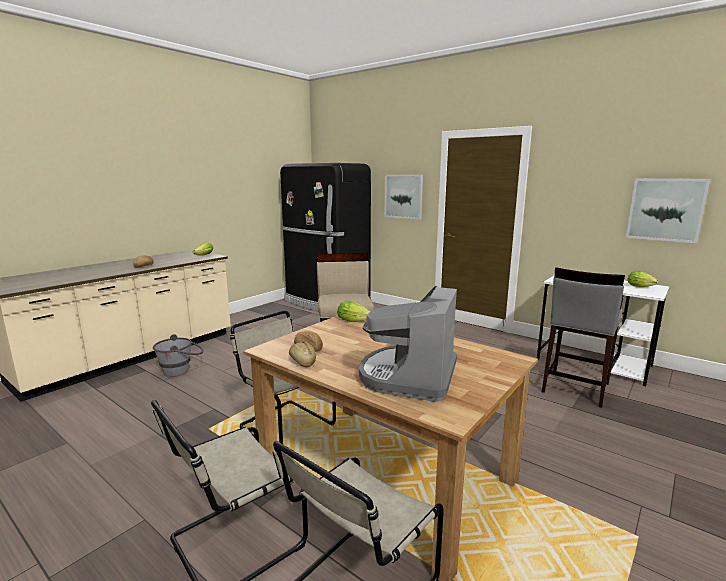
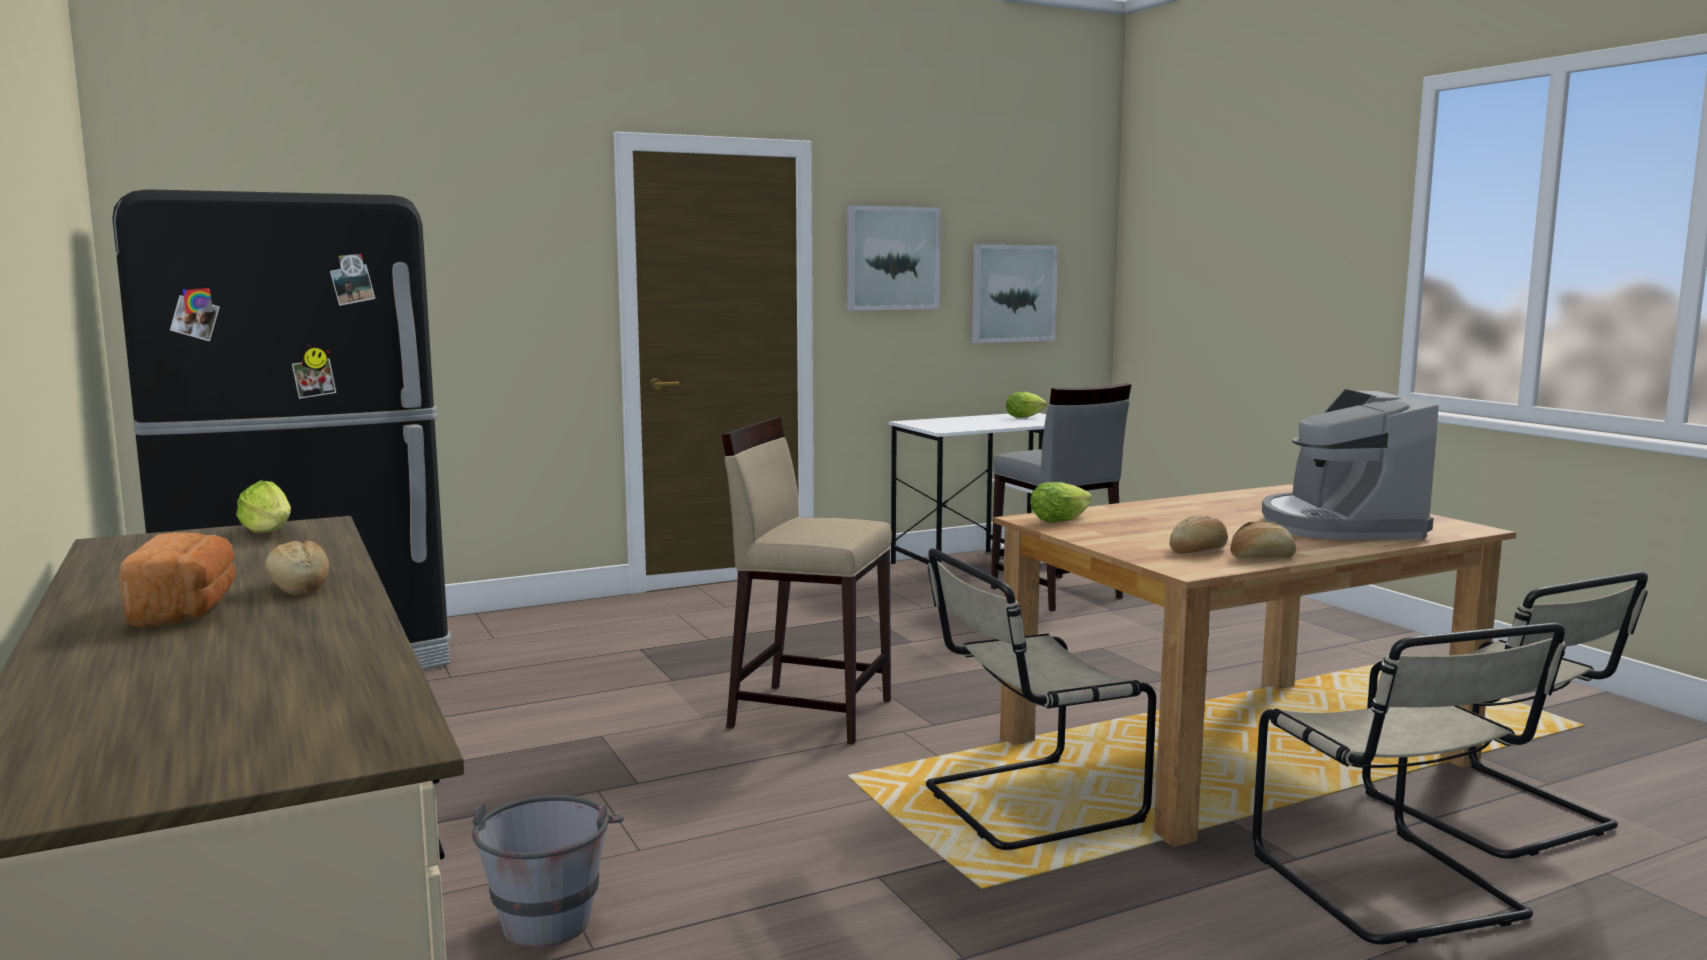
camera: 65 degrees left, 5 degrees down
coffee machine [359,286,457,402] -> coffee machine turned 45 degrees clockwise [1262,389,1439,540]
picture [384,175,423,220] -> picture moved to [847,206,940,310]
none -> bread [120,532,235,627]

